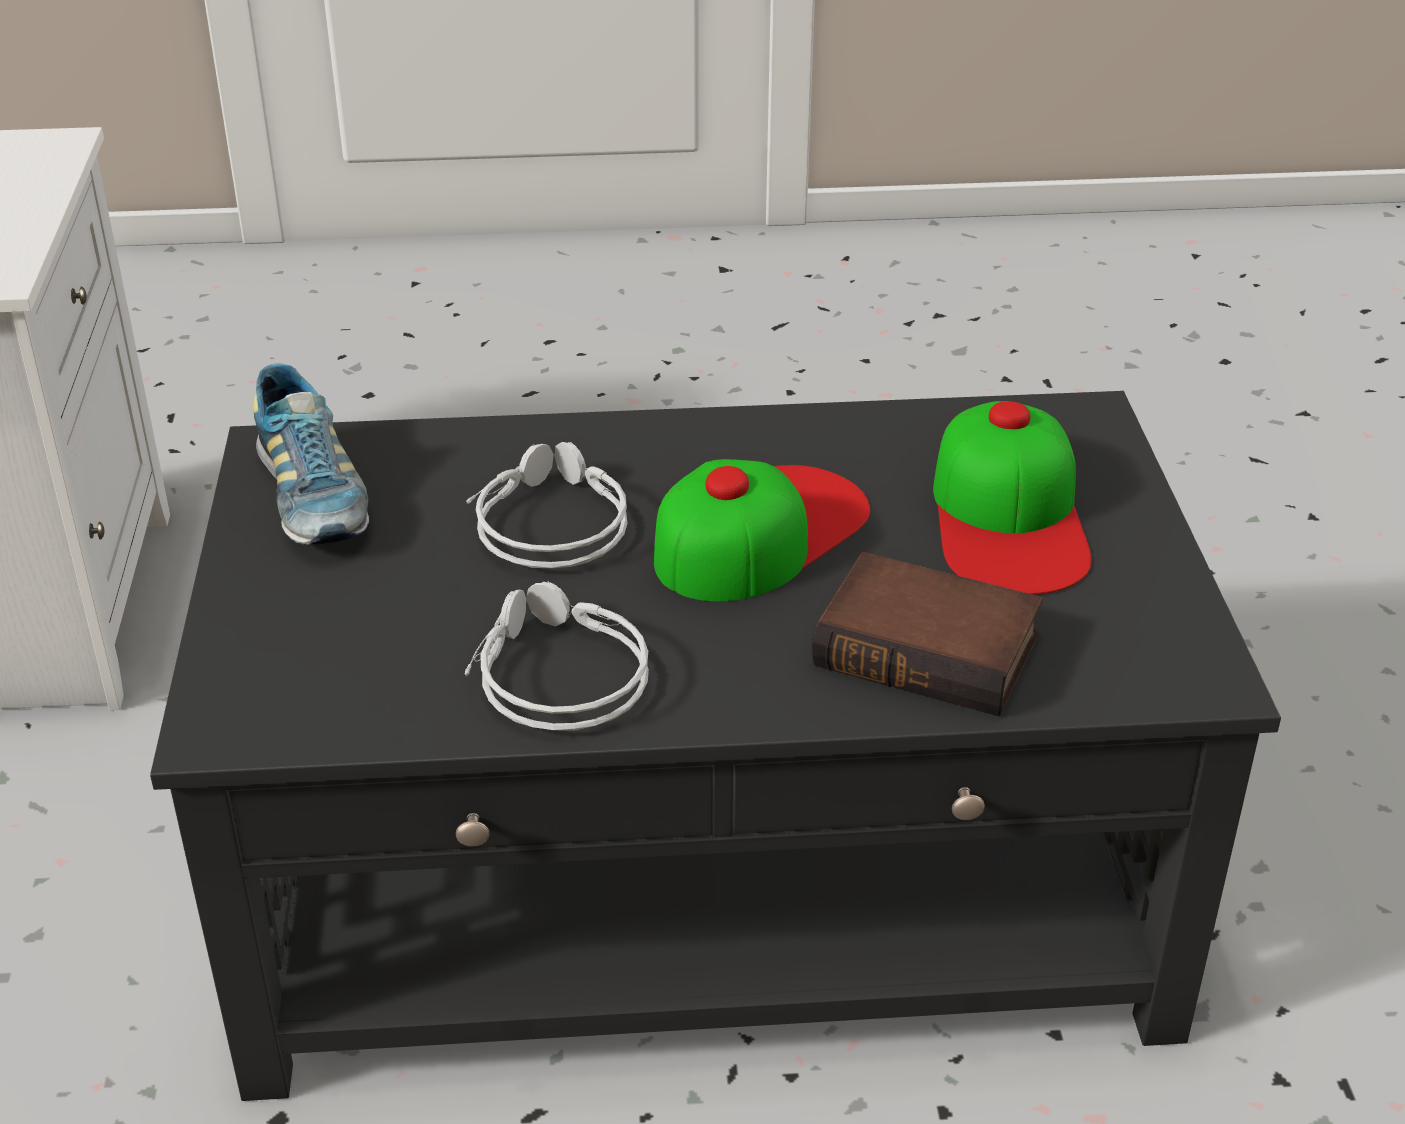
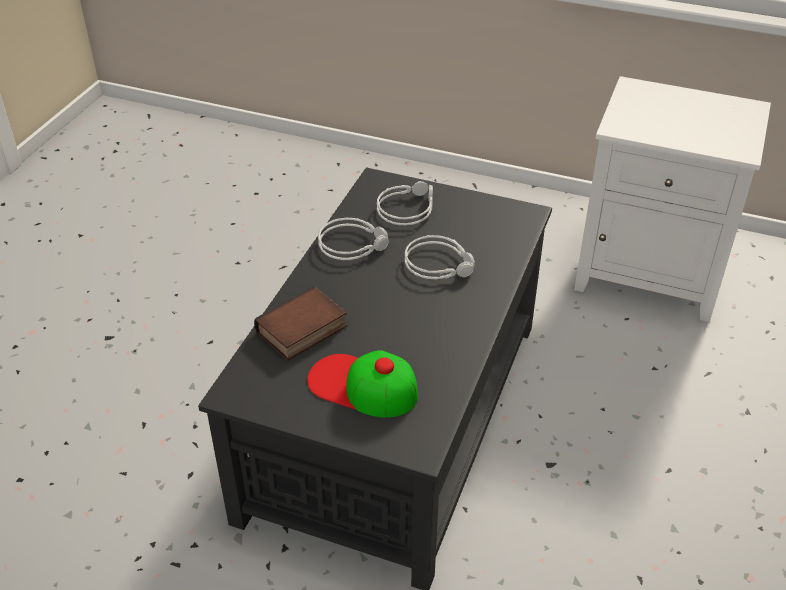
camera: 115 degrees right, 5 degrees up
shoe [253,363,369,545] -> none
cap [654,459,870,601] -> none
none -> grey headphones [377,181,433,226]

